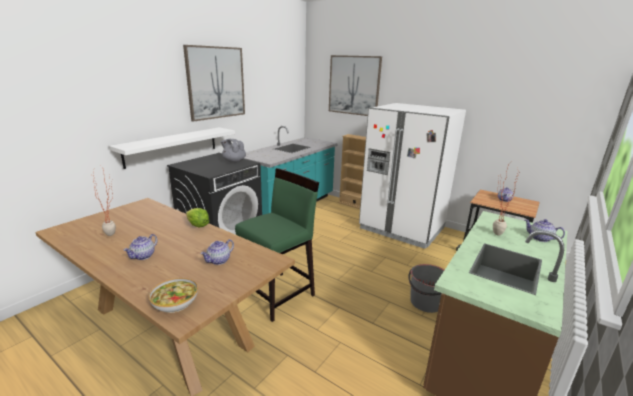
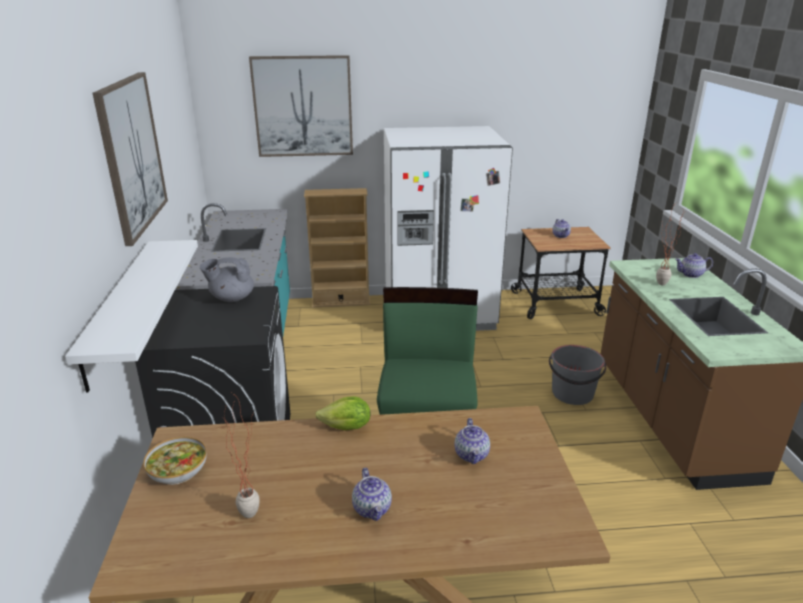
camera: 40 degrees left, 5 degrees up
bowl [149,278,198,313] -> bowl moved to [143,437,207,485]

